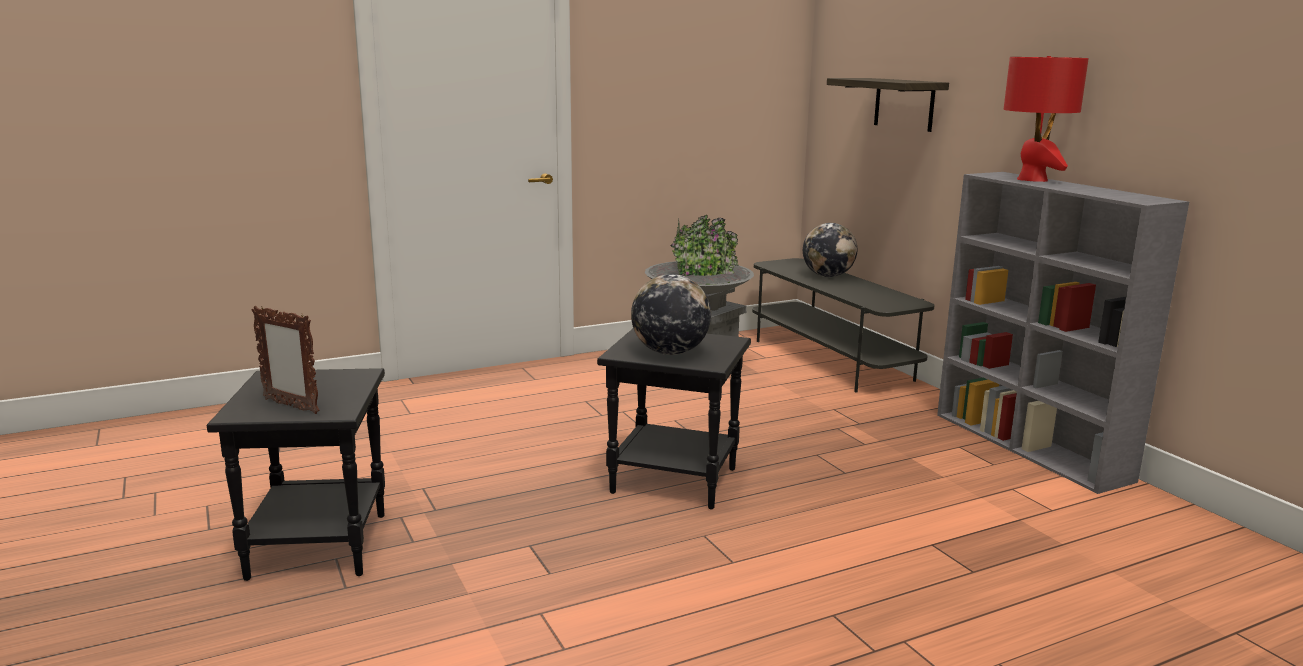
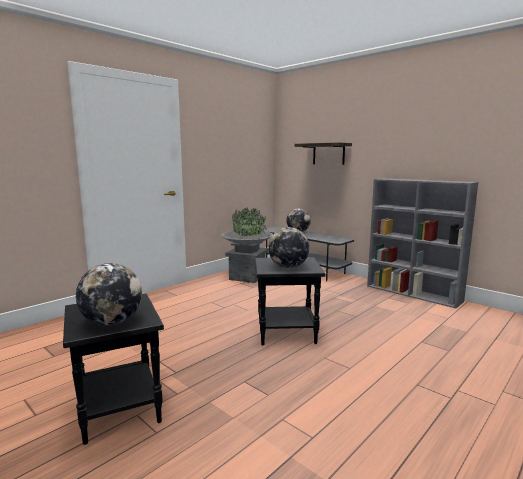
camera: 20 degrees left, 5 degrees down
picture frame [252,306,320,414] -> globe [76,263,142,326]
red table lamp [1004,56,1089,182] -> none

